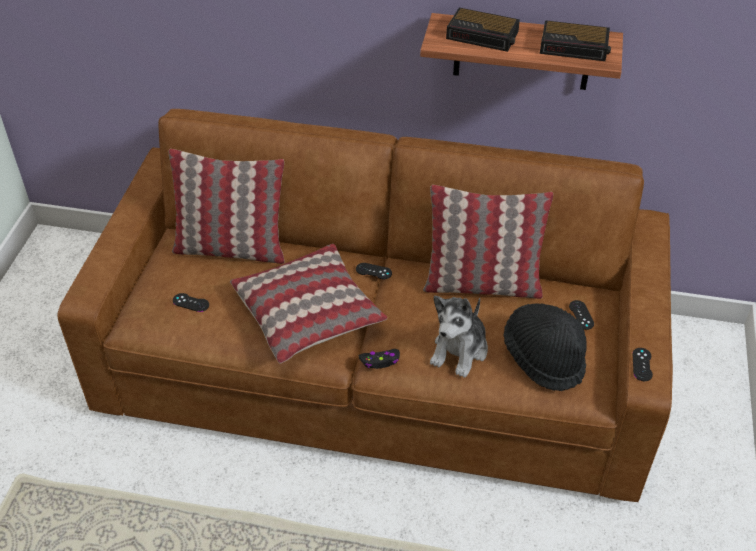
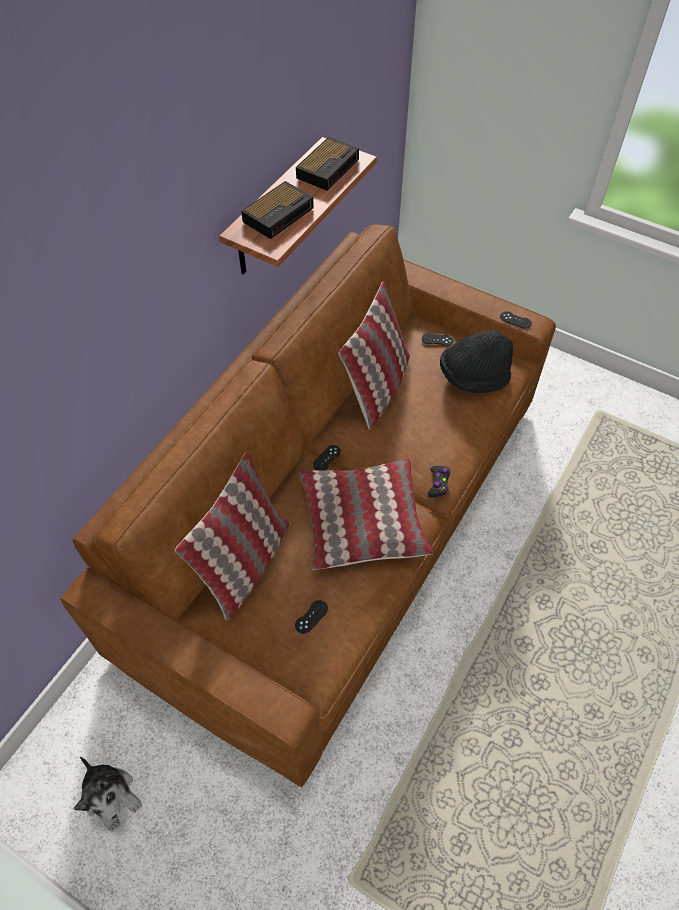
camera: 70 degrees left, 10 degrees up
plush toy [430,296,488,378] -> plush toy moved to [74,756,142,832]

